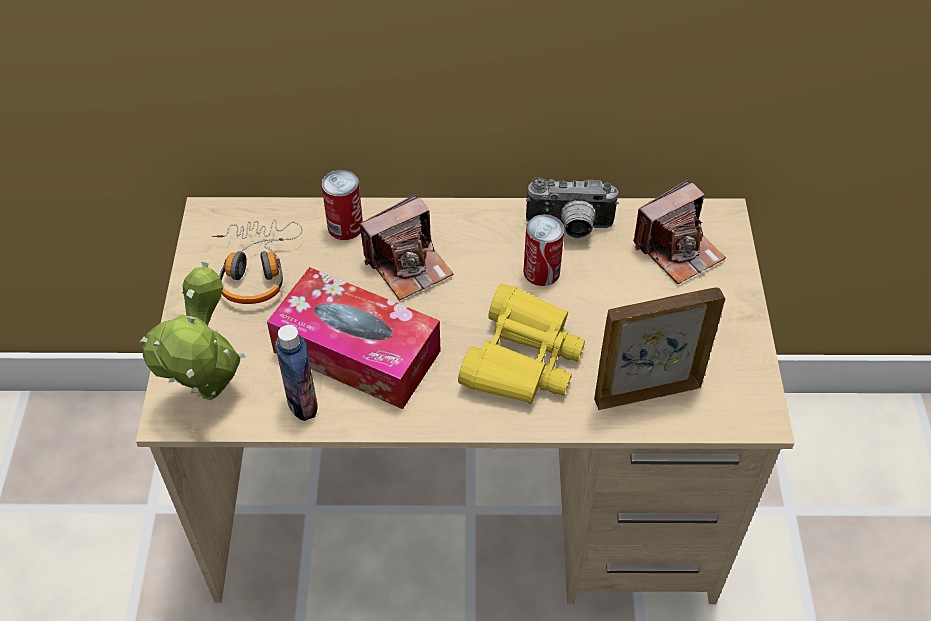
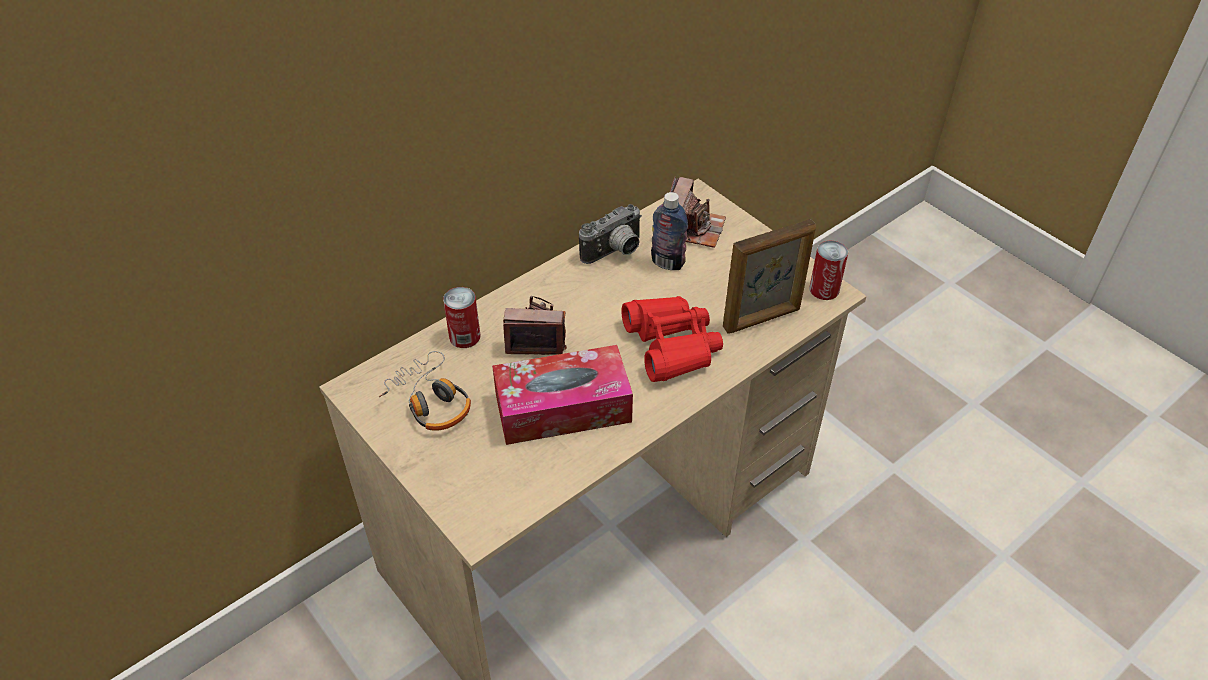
camera: 40 degrees left, 5 degrees down
potted plant [139,262,246,400] -> none
bottle [275,325,318,421] -> bottle moved to [651,192,688,270]
camera [360,194,454,300] -> camera turned 105 degrees counterclockwise [503,296,567,355]
yellow binoculars [458,284,585,404] -> red binoculars [621,296,723,382]
can [523,214,565,286] -> can moved to [809,241,848,300]
picture frame [594,287,725,410] -> picture frame turned 150 degrees counterclockwise [723,219,816,334]

